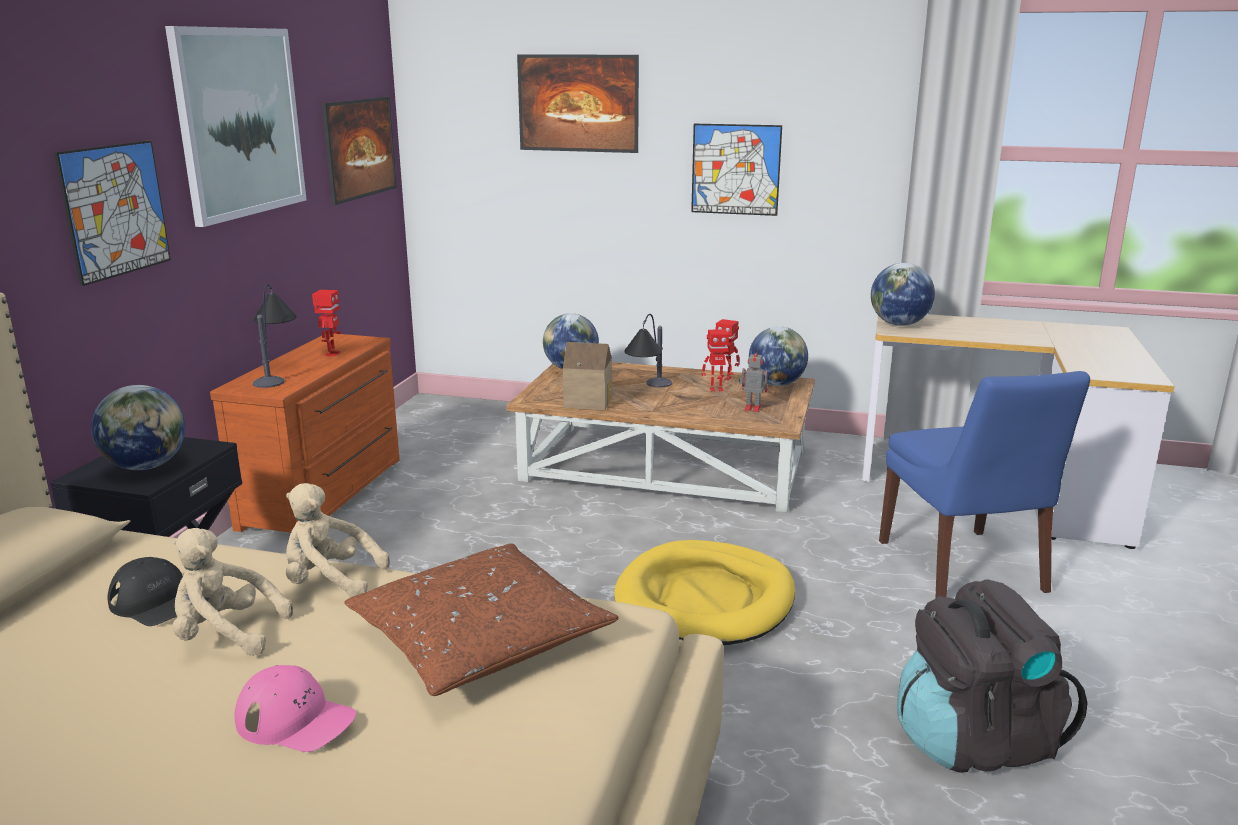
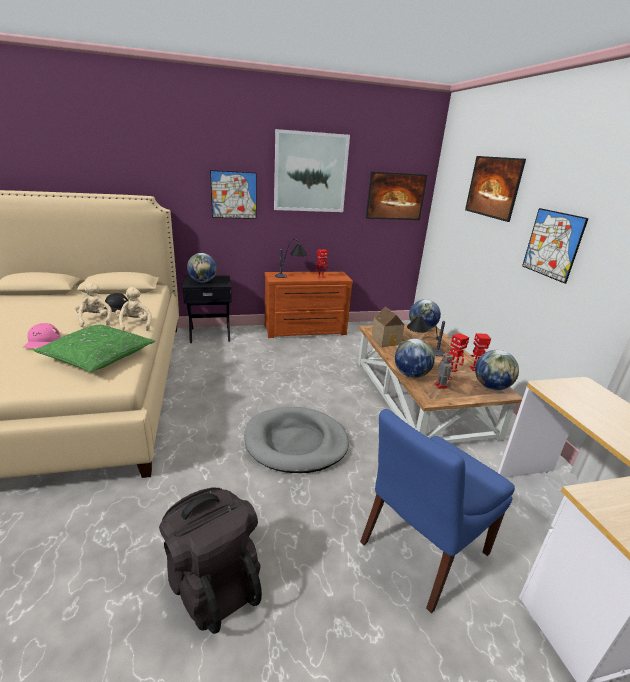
camera: 60 degrees right, 5 degrees up
brown pillow [344,543,619,696] -> green pillow [33,325,155,372]
yellow dog bed [614,540,795,645] -> grey dog bed [244,407,349,473]
globe [871,263,935,326] -> globe moved to [395,339,435,378]

